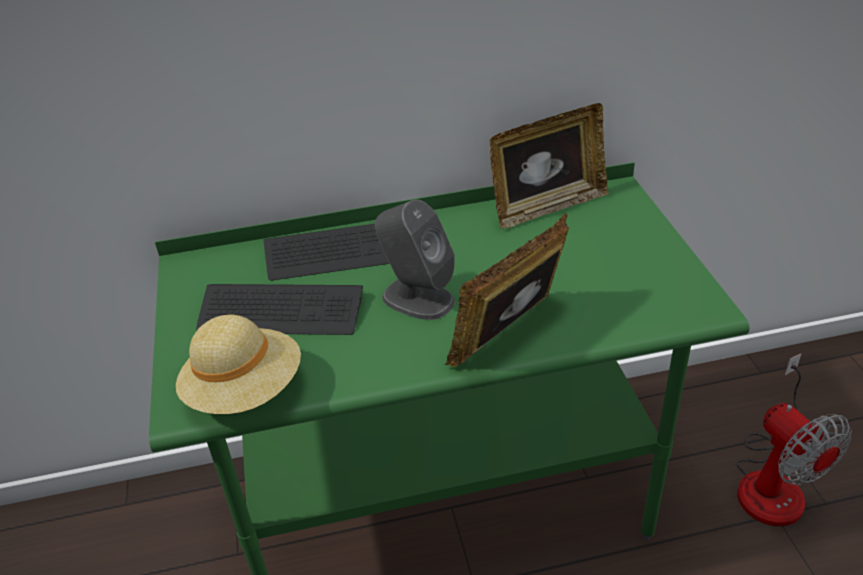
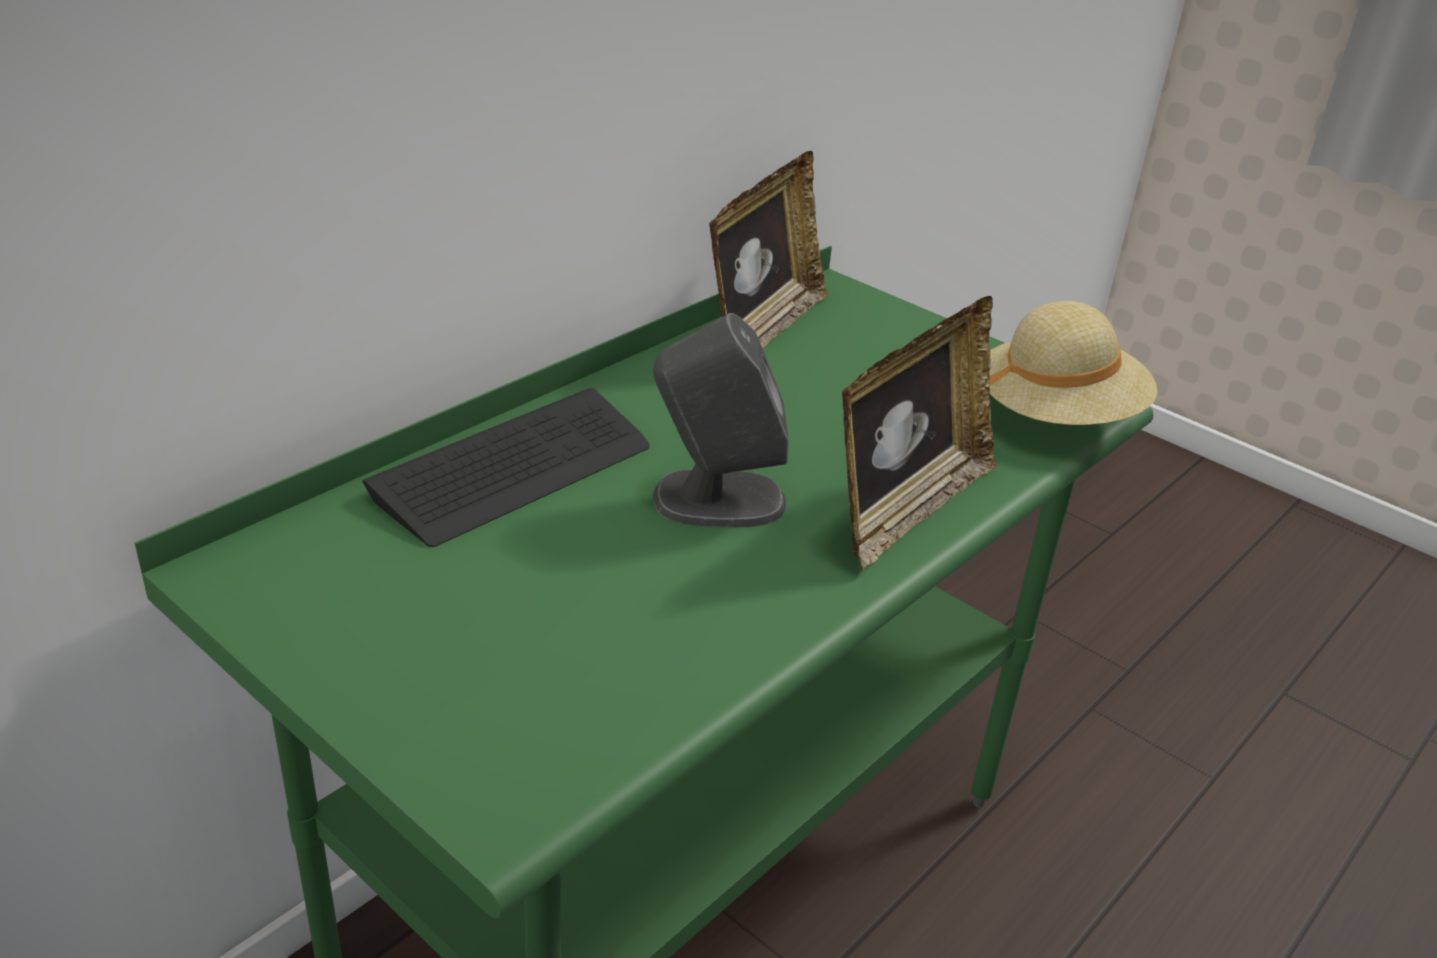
camera: 40 degrees left, 5 degrees down
beige hat [176,315,301,414] -> beige hat moved to [989,301,1158,425]
keyboard [196,284,363,335] -> none
picture frame [444,213,569,367] -> picture frame turned 150 degrees counterclockwise [842,296,997,569]
fan [736,354,852,526] -> none

